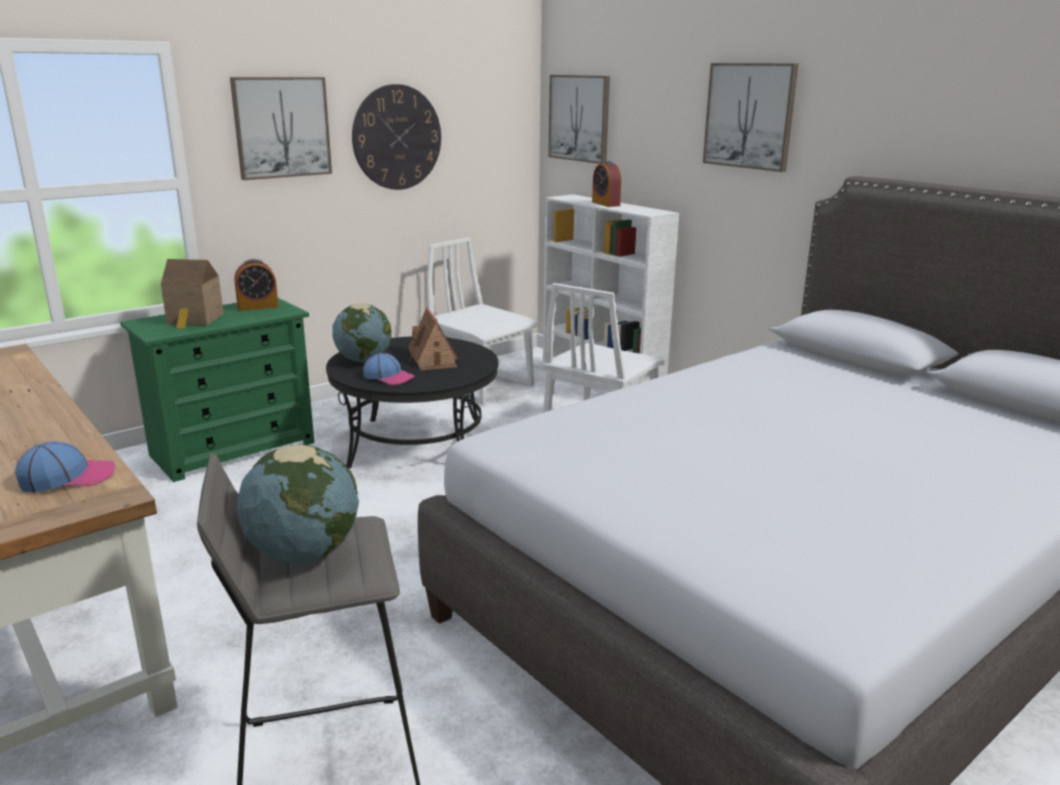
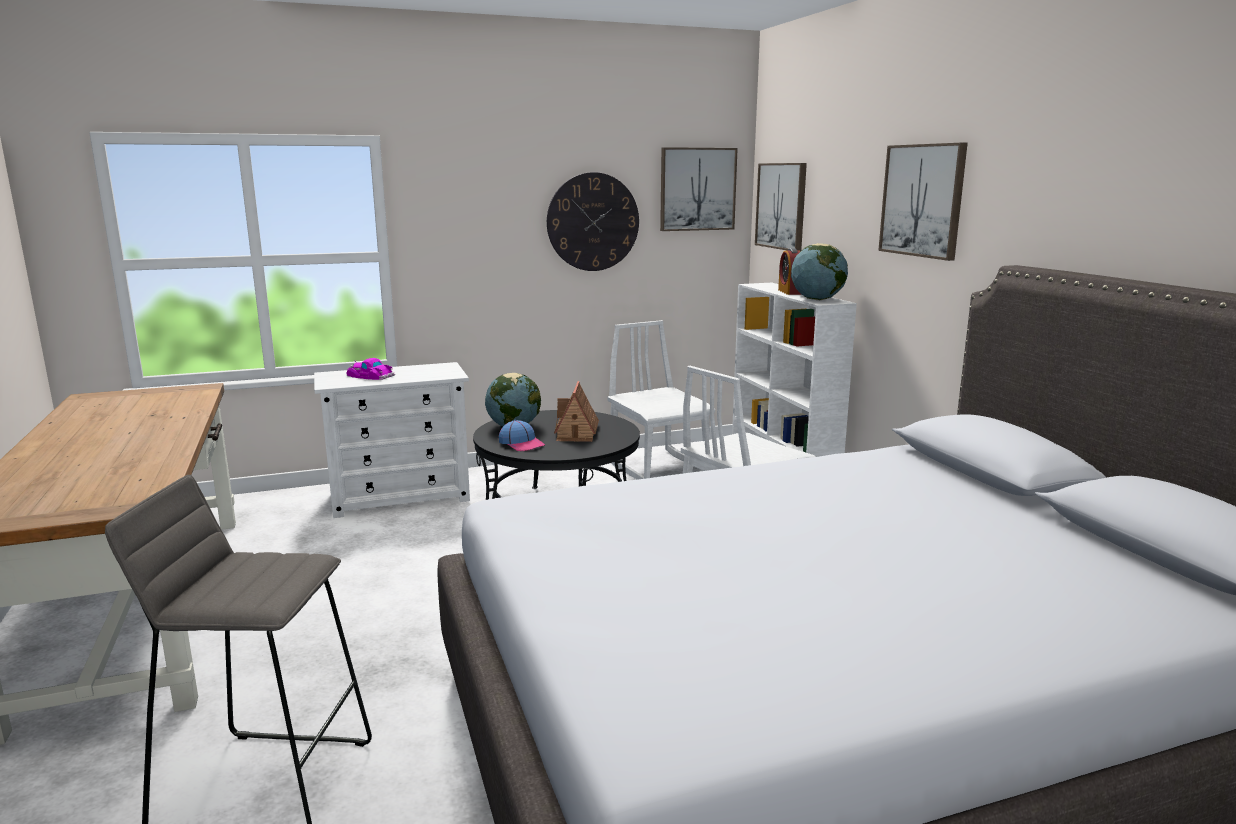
camera: 20 degrees right, 5 degrees down
cap [15,441,115,493] -> none
green dresser [120,298,314,482] -> white dresser [314,362,470,518]
toy house [161,259,224,329] -> toy car [347,358,395,380]
picture [230,77,332,180] -> picture moved to [660,147,738,231]
alarm clock [234,259,279,311] -> none
globe [237,444,359,564] -> globe moved to [791,243,848,300]

